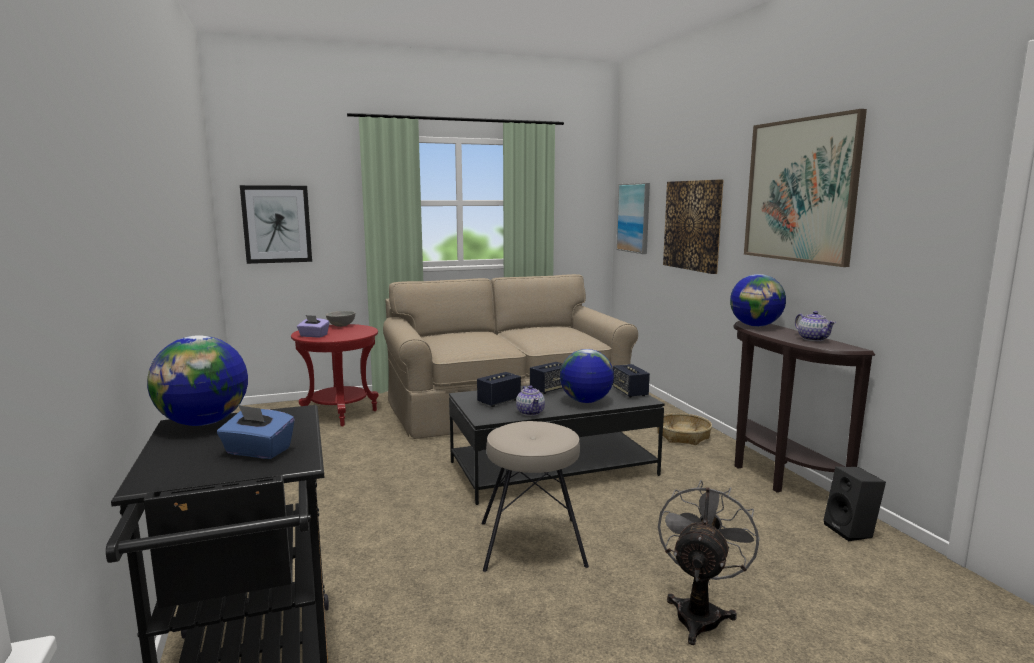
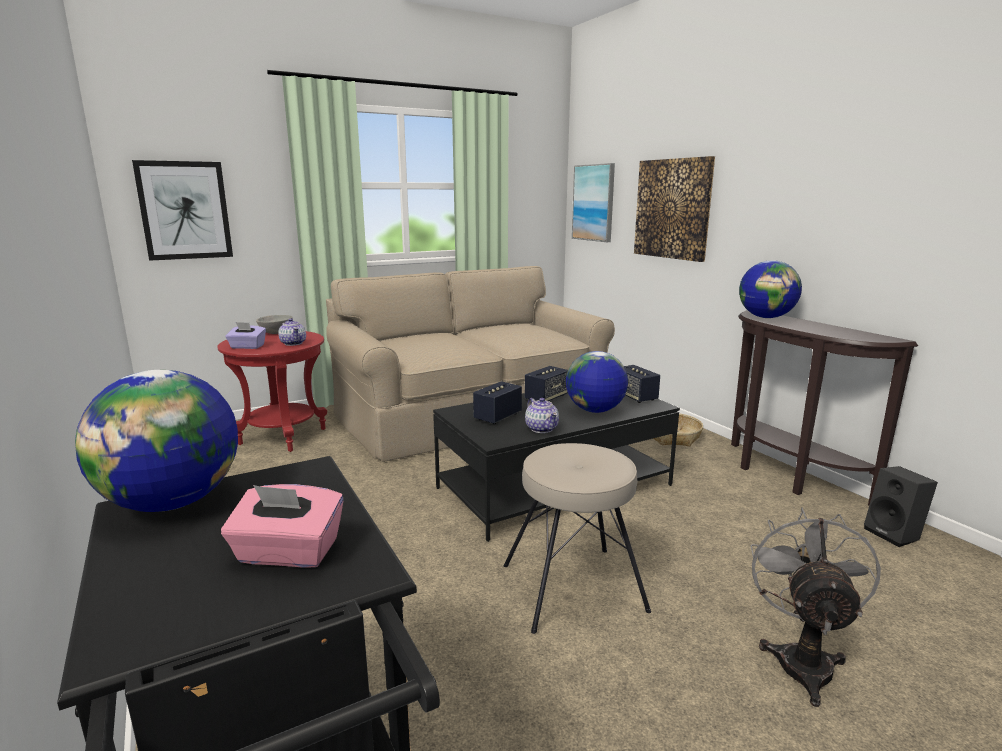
camera: 10 degrees left, 5 degrees up
blue tissue box [217,405,295,459] -> pink tissue box [221,484,344,568]
picture [744,109,867,267] -> none
teapot [795,311,836,341] -> teapot moved to [278,318,306,346]

